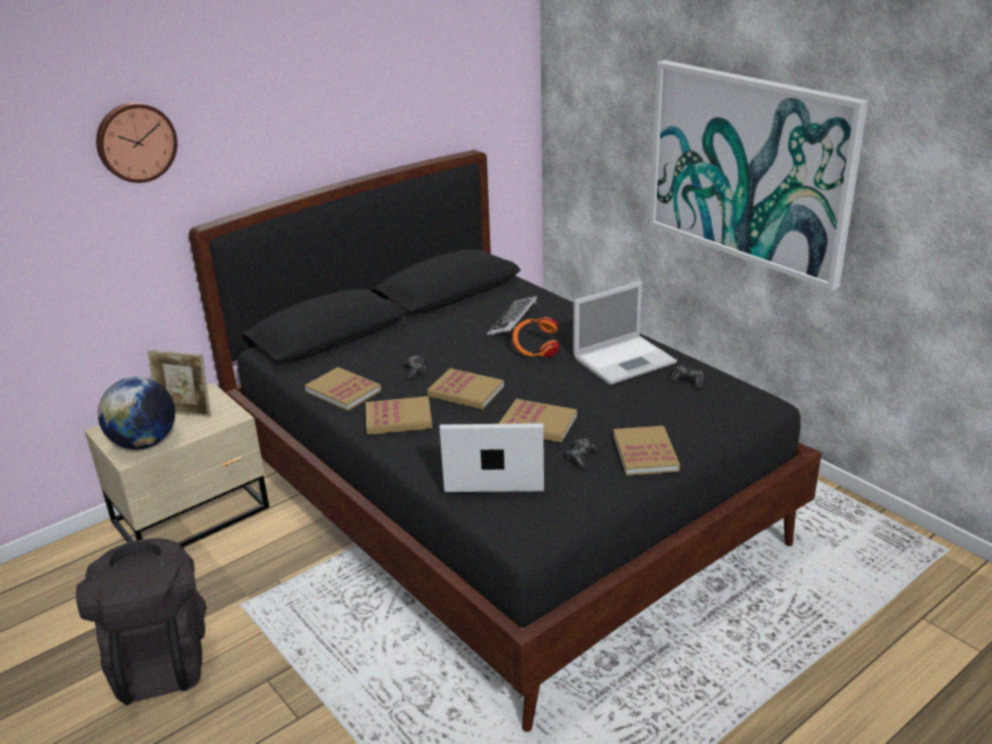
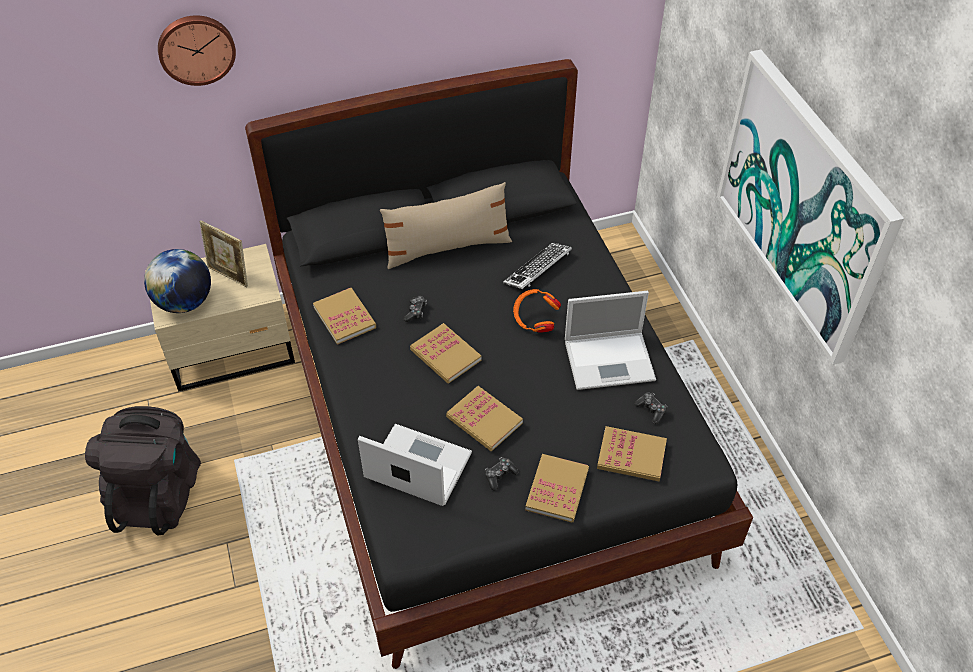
camera: 20 degrees right, 20 degrees up
book [366,396,432,435] -> book moved to [597,426,667,482]
none -> beige pillow [380,182,512,269]

